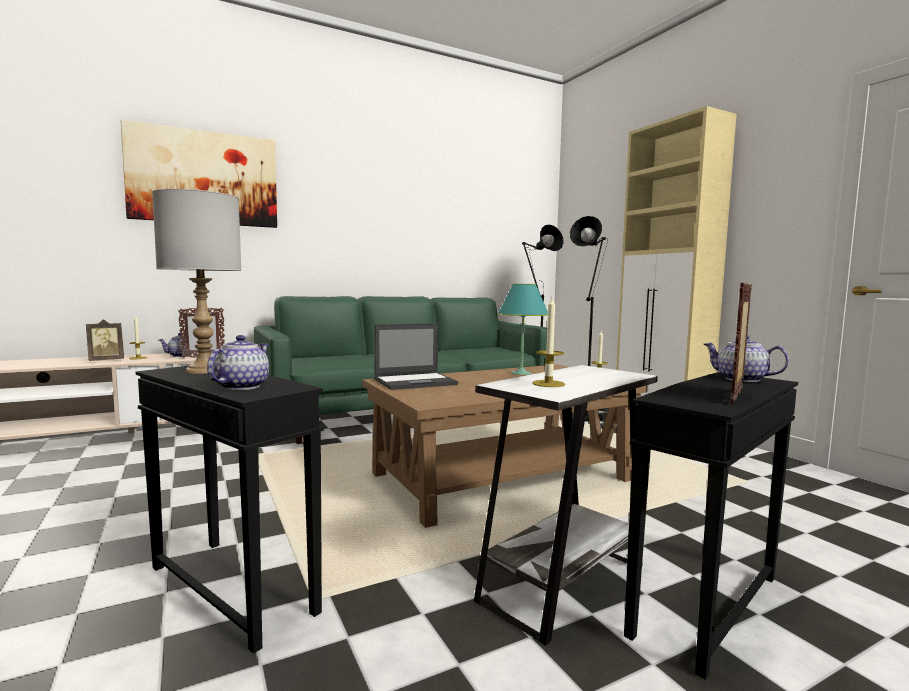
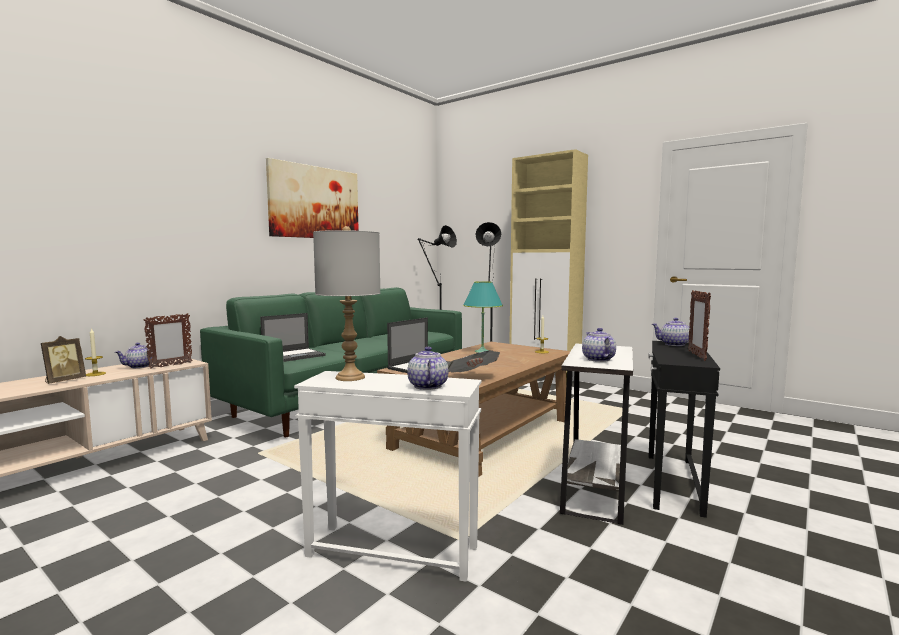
camera: 25 degrees left, 0 degrees up
picture [120,120,277,228] -> picture moved to [266,158,359,238]
black side table [136,366,324,654] -> white side table [294,371,482,582]
candle [532,298,565,387] -> teapot [582,328,616,362]
none -> laptop [260,313,326,362]
none -> newspaper [448,350,500,373]

